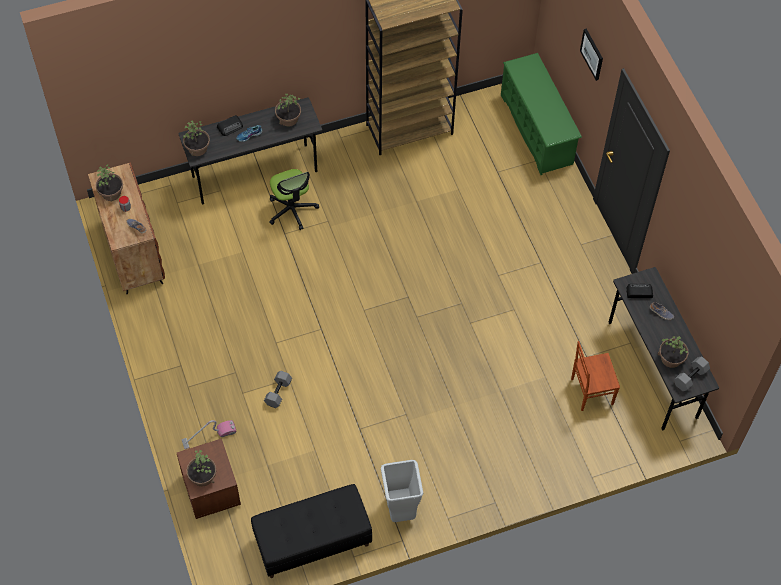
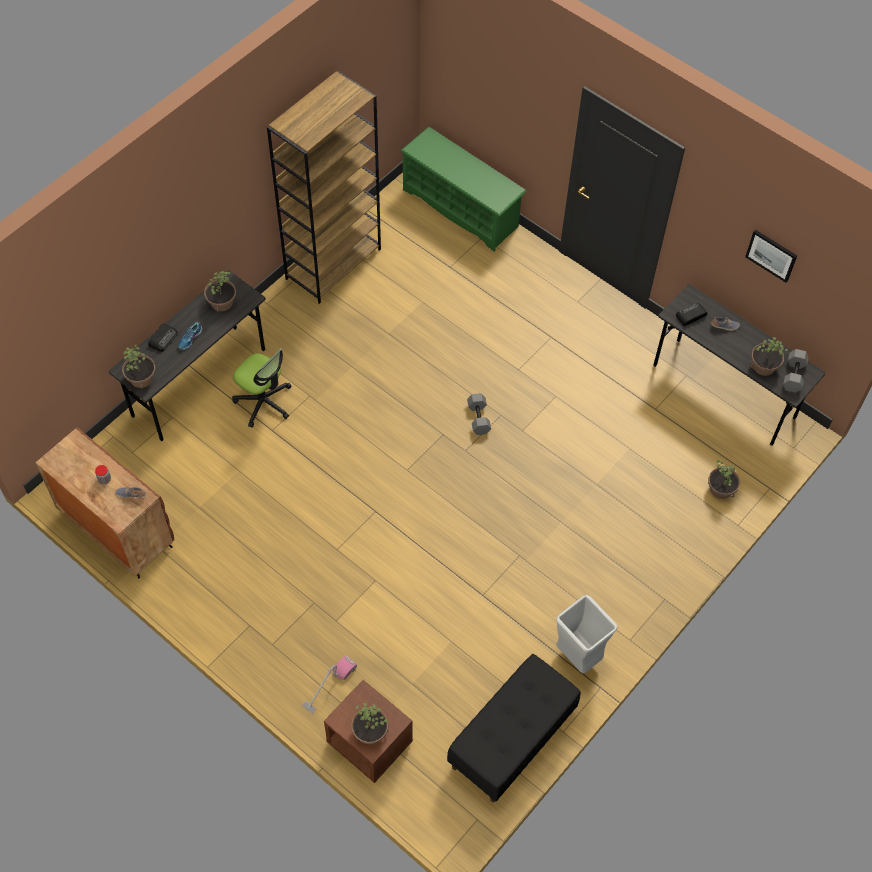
camera: 30 degrees left, 0 degrees up
potted plant [95,164,123,201] -> potted plant moved to [708,460,740,499]
grey dumbbell [264,371,292,408] -> grey dumbbell moved to [467,393,491,435]
brown chair [571,341,620,411] -> none
picture [580,29,603,81] -> picture moved to [745,230,797,283]

